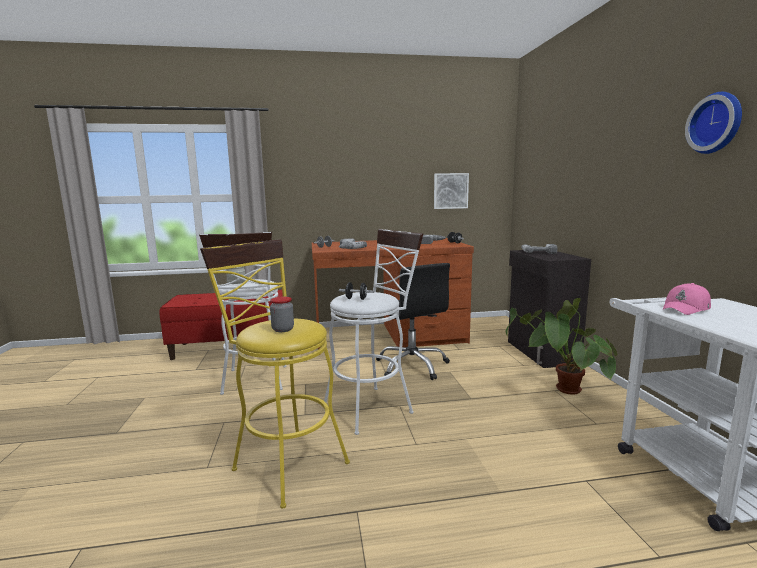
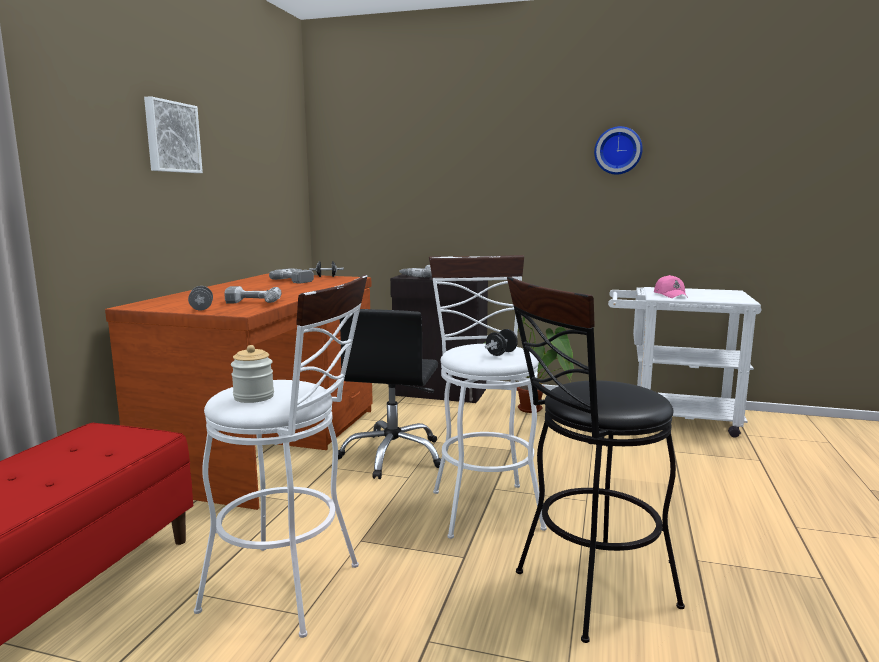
camera: 65 degrees left, 0 degrees up
yellow stool [200,239,350,509] -> black stool [507,277,685,643]
jar [270,297,294,332] -> none
black office chair [376,263,450,380] -> black office chair turned 105 degrees clockwise [338,309,441,479]
picture [434,173,469,209] -> picture moved to [144,96,203,173]

